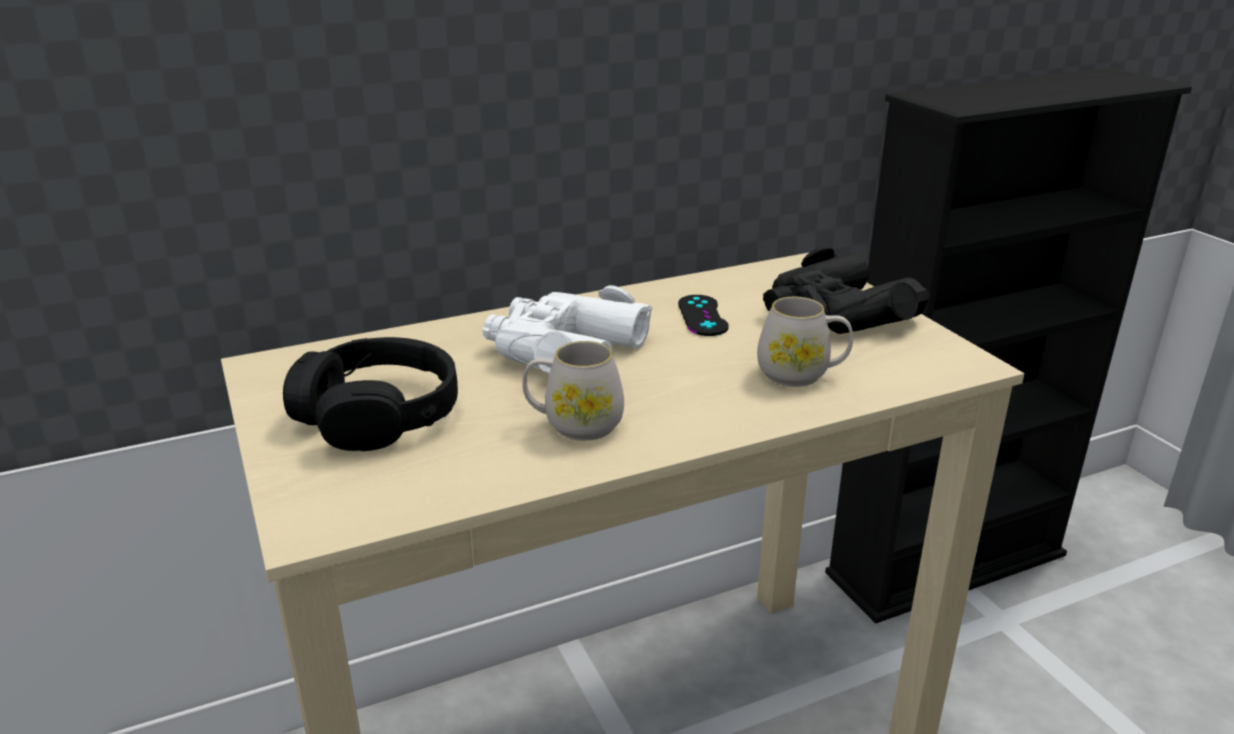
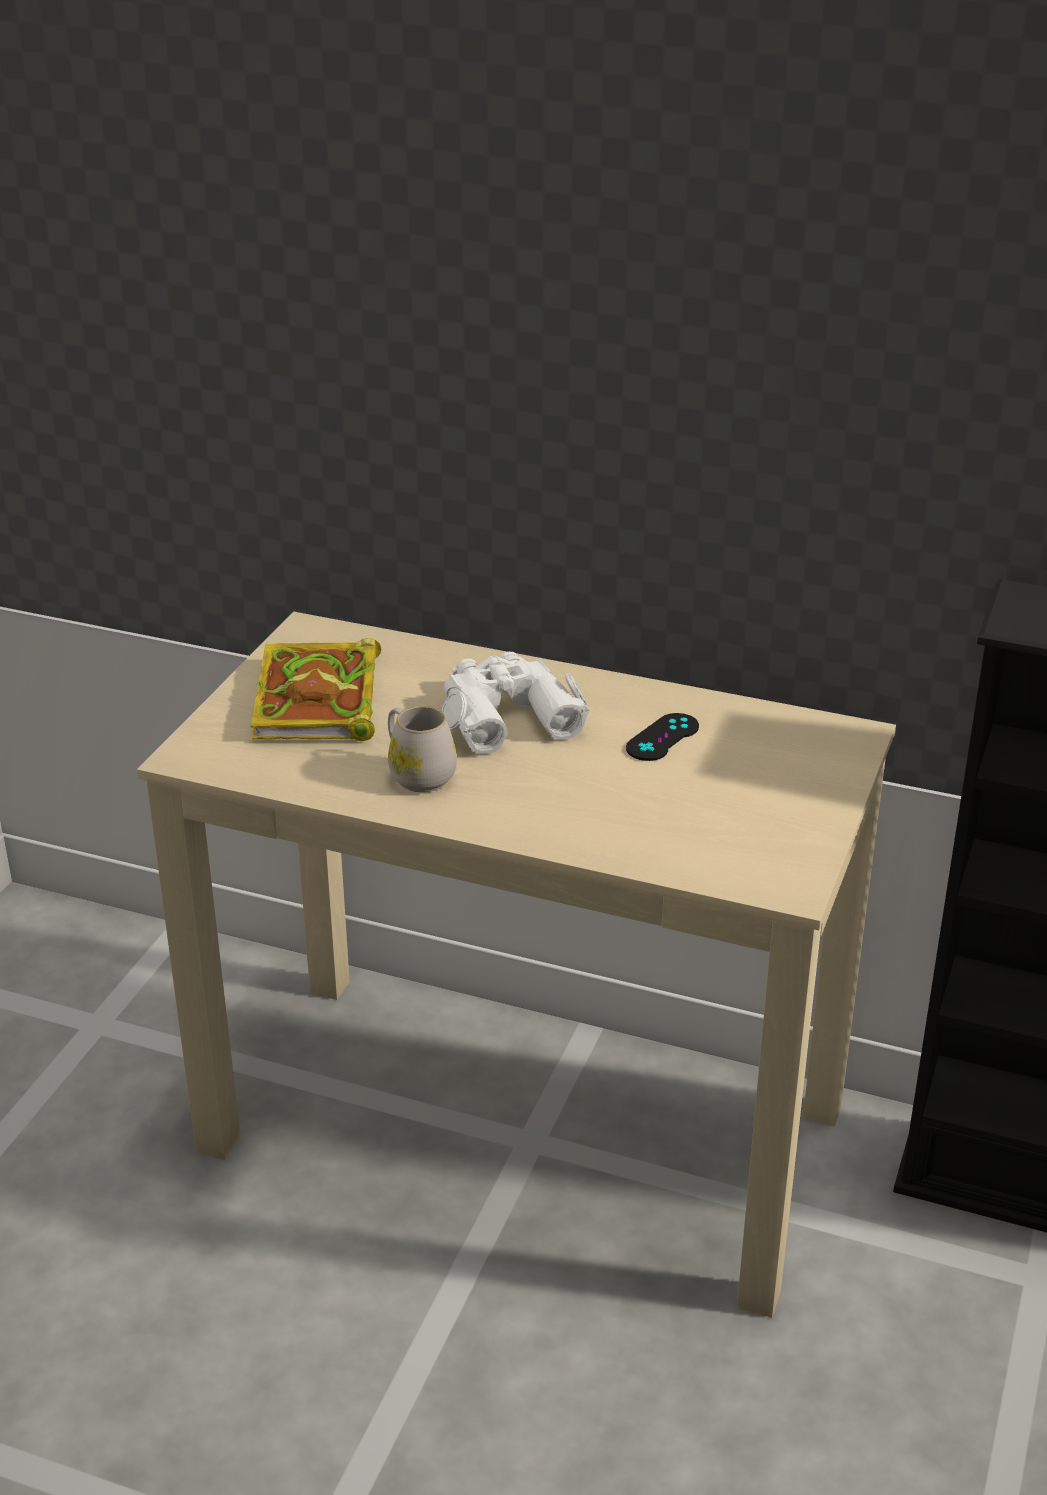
camera: 45 degrees right, 5 degrees up
black headphones [283,337,458,451] -> book [251,638,381,741]
white mug [757,296,853,387] -> none
black binoculars [763,246,930,334] -> none

